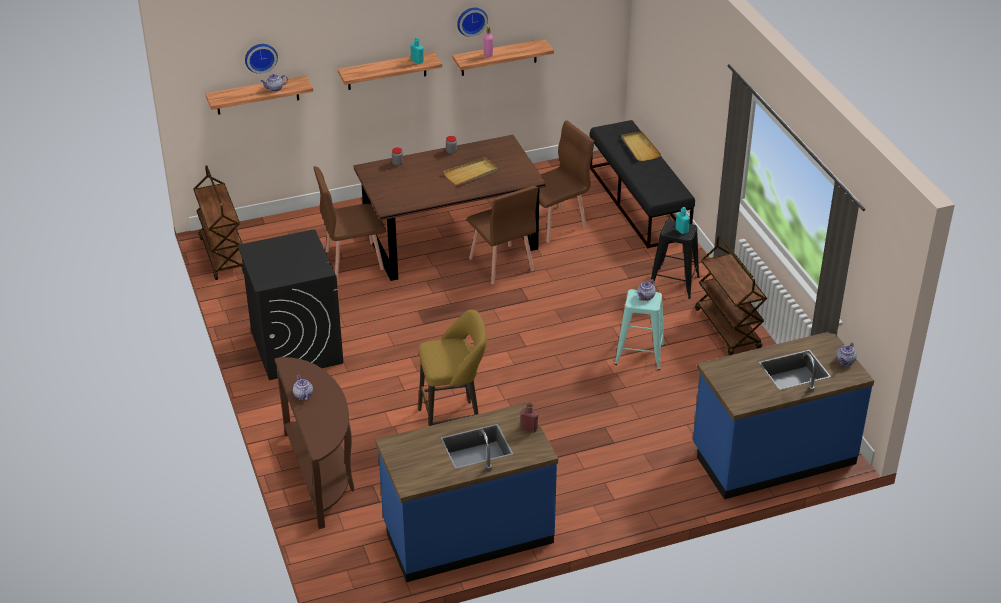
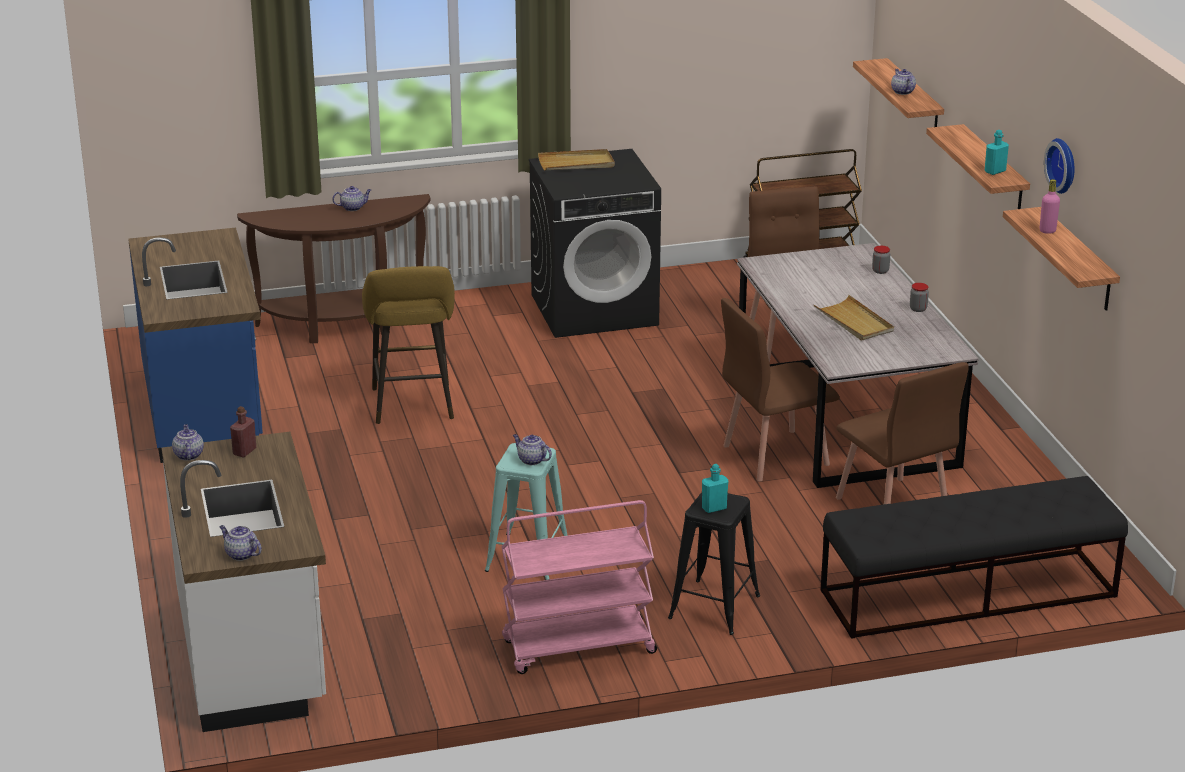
camera: 95 degrees right, 10 degrees down
wall clock [245,44,278,74] -> none
brown dining table [353,135,546,281] -> grey dining table [737,243,979,488]
red bottle [521,402,539,433] -> red bottle moved to [230,406,256,457]
beige tray [621,131,661,161] -> beige tray moved to [538,149,615,170]
blue counter [693,332,874,499] -> white counter [162,432,326,732]
brown cart [695,236,767,356] -> pink cart [502,500,657,674]
none -> teapot [172,424,204,460]

